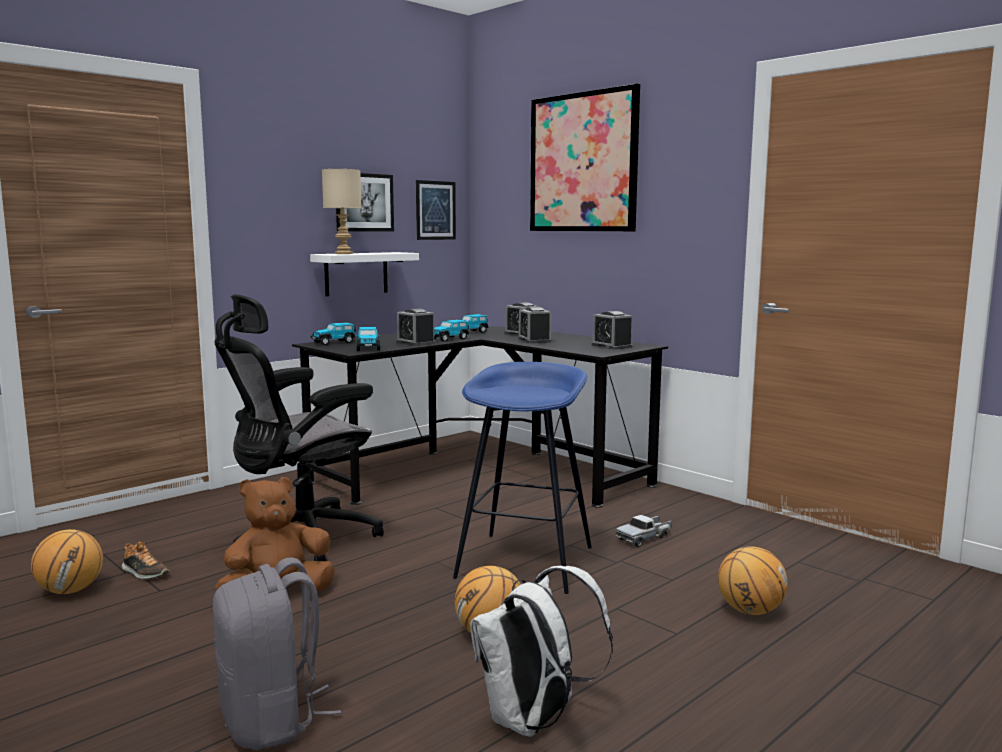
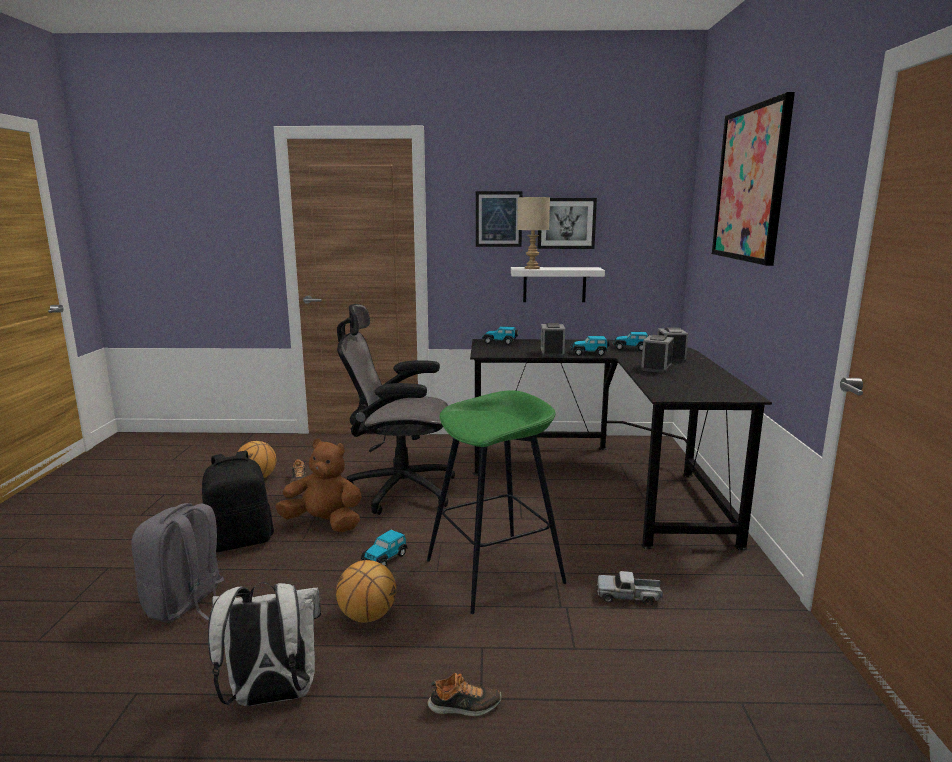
camera: 45 degrees right, 5 degrees up
toy car [356,327,380,351] -> toy car moved to [361,529,408,566]
picture [416,180,456,240] -> picture moved to [476,191,523,247]
blue stool [453,362,592,594] -> green stool [427,390,566,614]
alarm clock [591,311,632,350] -> none
basketball [718,546,788,615] -> none
none -> black backpack [202,451,274,552]
none -> shoe [428,673,502,716]

